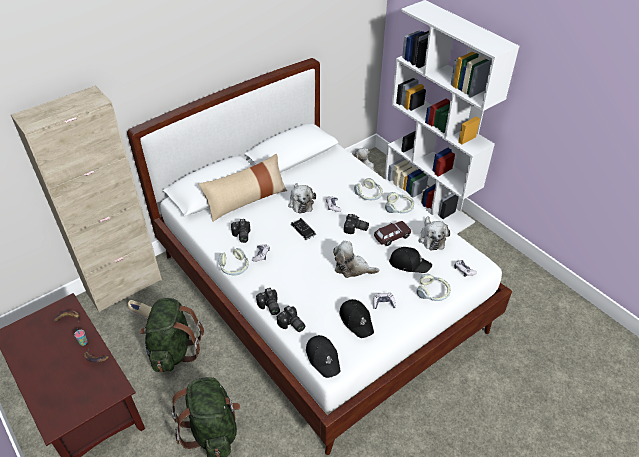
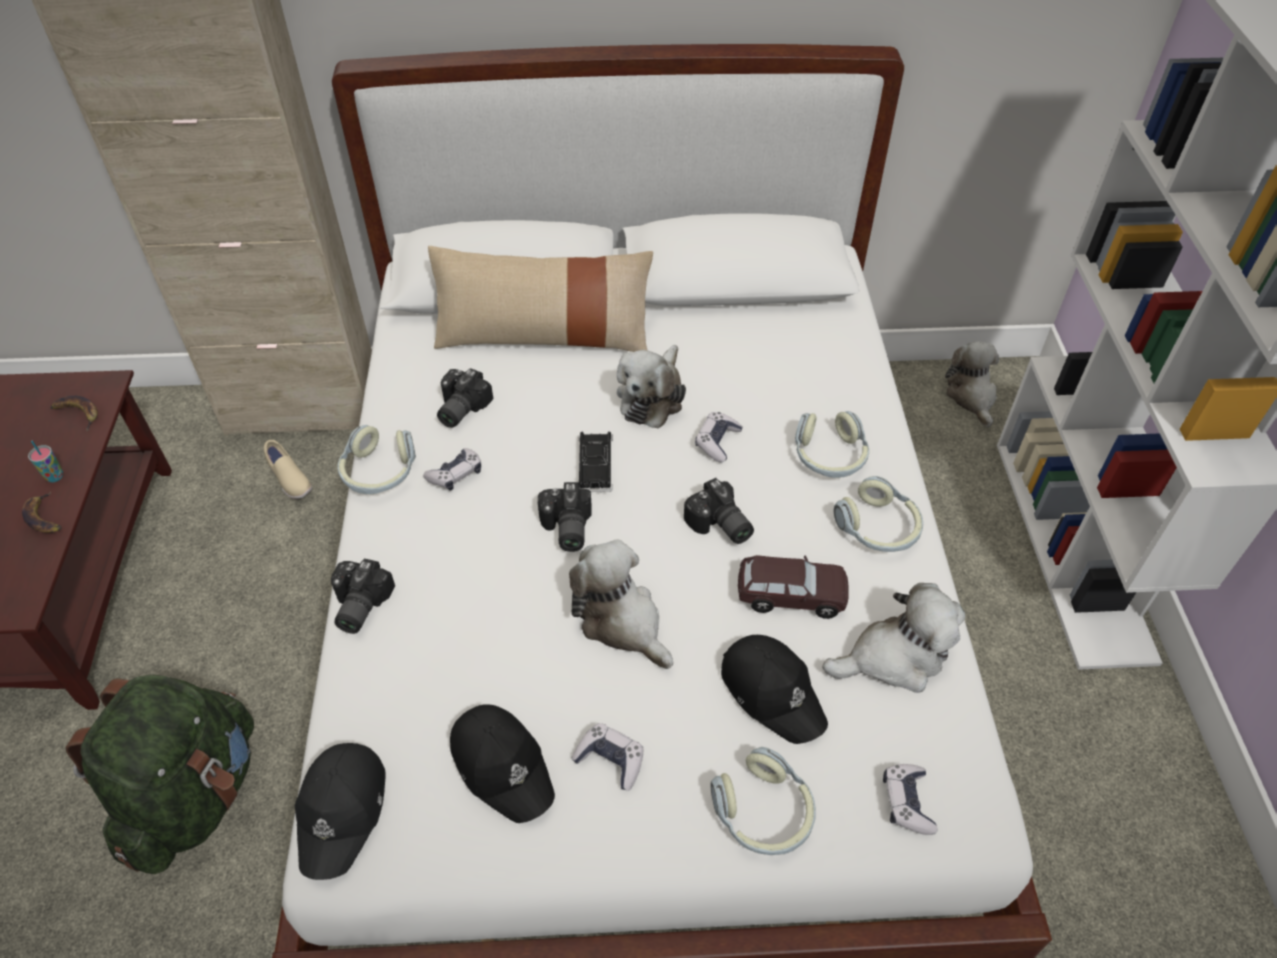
camera: 35 degrees right, 5 degrees up
green backpack [140,298,204,372] -> none
camera [277,306,305,332] -> camera moved to [538,482,591,552]
black cap [339,299,374,338] -> black cap turned 45 degrees counterclockwise [450,704,555,823]
plush toy [419,217,450,250] -> plush toy turned 135 degrees counterclockwise [822,583,965,693]

